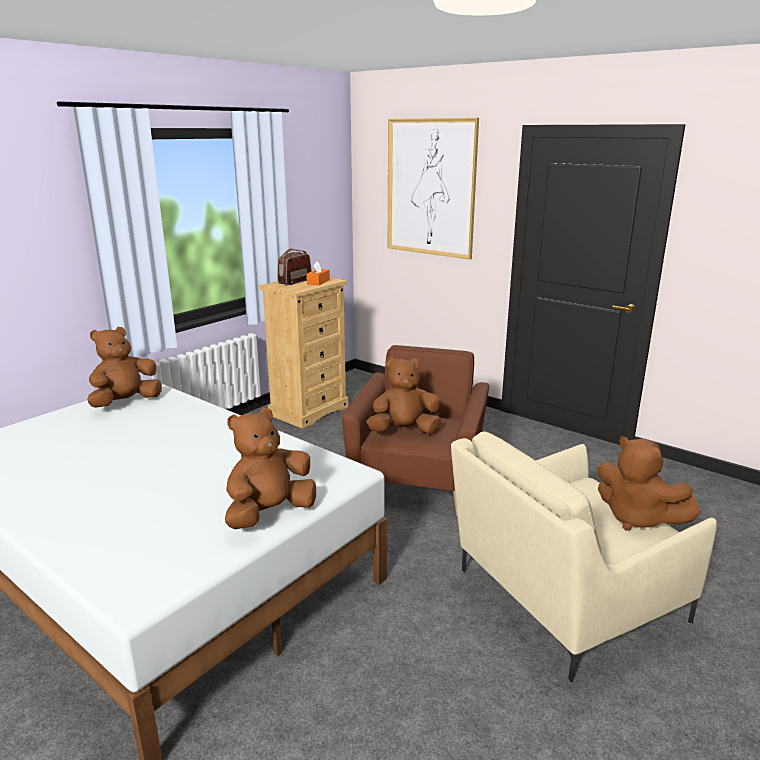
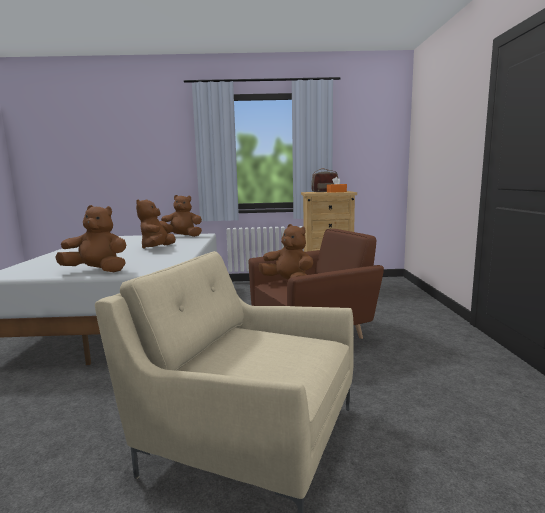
camera: 50 degrees right, 10 degrees down
picture [388,118,479,260] -> none
brown plush toy [597,436,701,530] -> brown plush toy moved to [136,200,176,249]

